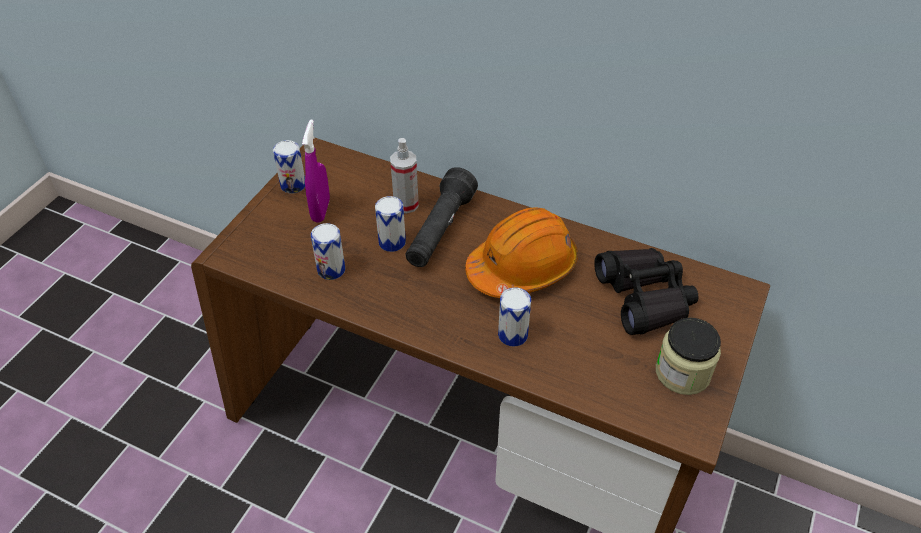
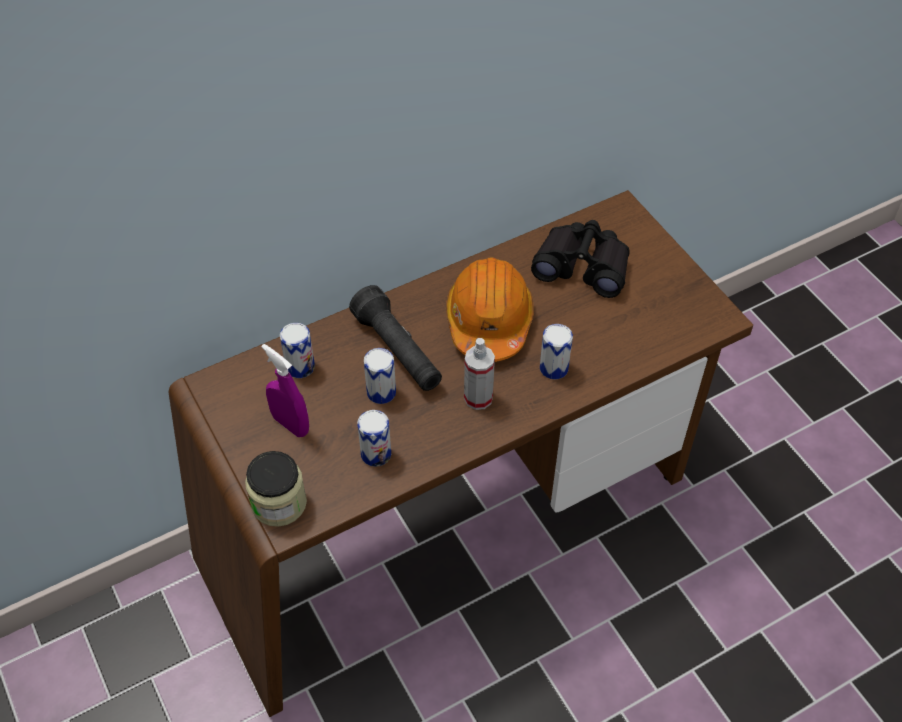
camera: 55 degrees left, 5 degrees up
can [273,140,305,194] -> can moved to [280,323,315,378]
spray bottle [390,138,419,213] -> spray bottle moved to [464,338,495,410]
jar [656,317,721,395] -> jar moved to [245,451,307,527]

